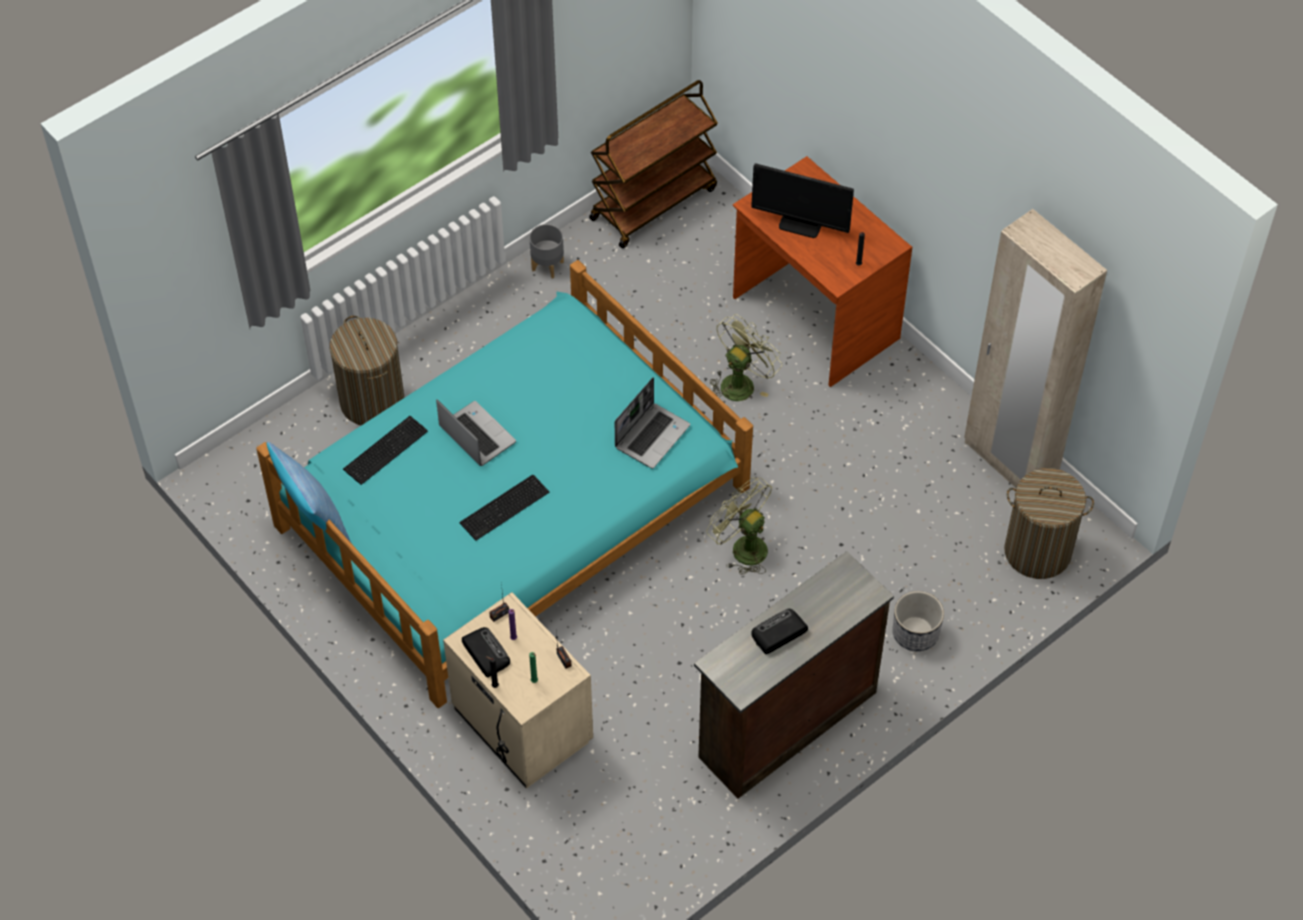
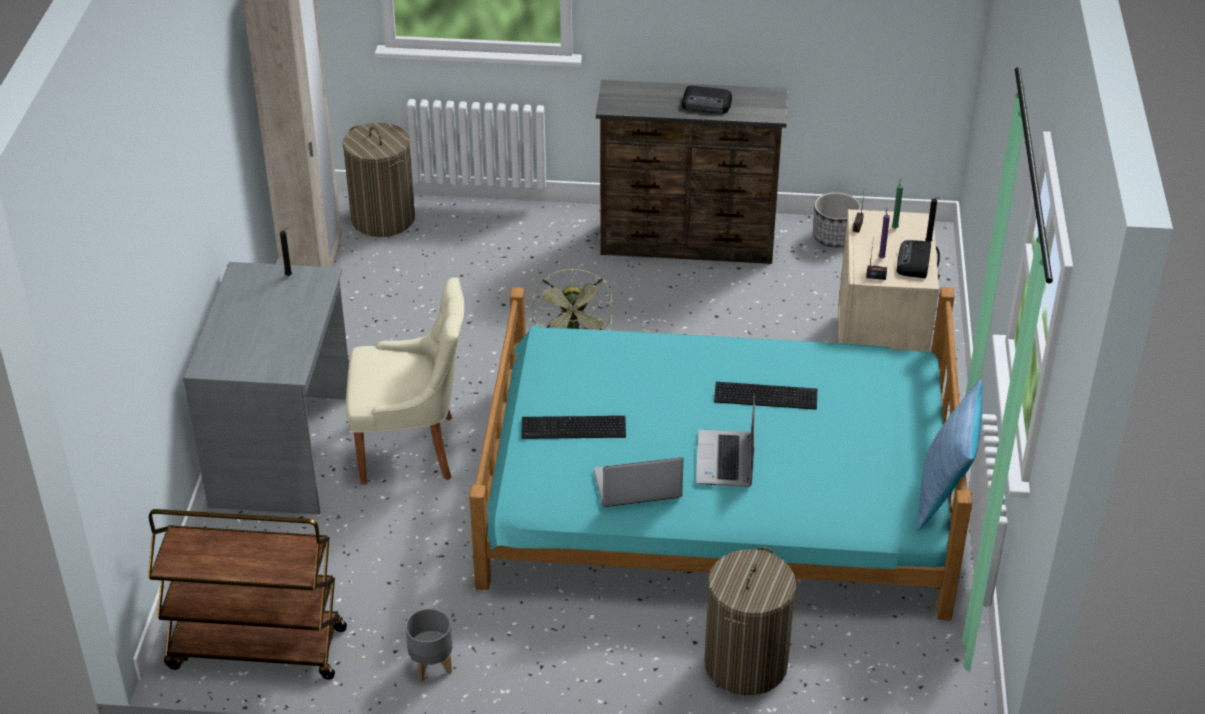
camera: 135 degrees left, 15 degrees down
keyboard [343,416,428,485] -> keyboard moved to [521,416,626,439]
laptop [615,377,690,469] -> laptop moved to [594,457,683,507]
green fan [710,314,782,401] -> beige chair [346,277,464,485]
brown desk [733,156,912,387] -> grey desk [183,262,349,515]
monitor [751,163,854,238] -> none
planter [893,591,944,651] -> planter moved to [813,192,861,247]

